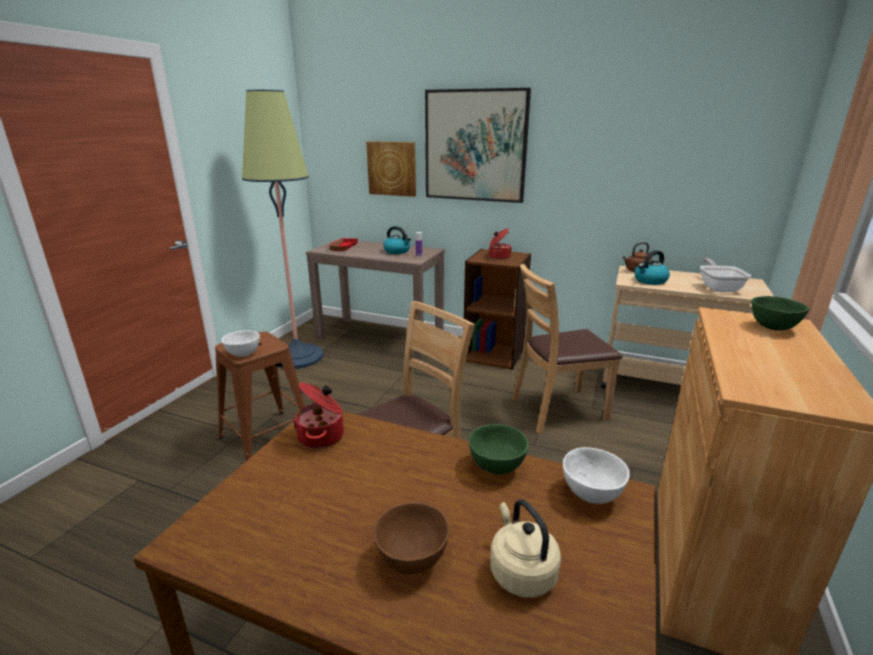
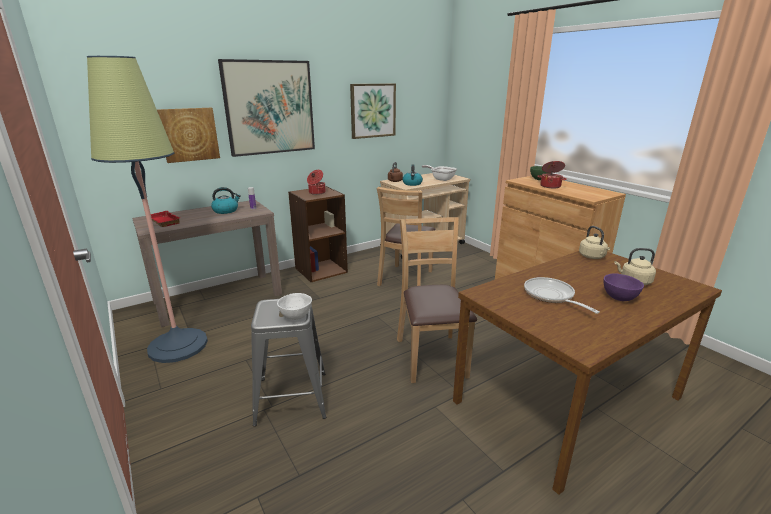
camera: 55 degrees left, 0 degrees up
brown stool [215,331,305,461] -> grey stool [251,299,326,426]
cooking pot [293,382,344,449] -> cooking pot moved to [537,161,567,188]
brown bowl [373,502,450,574] -> purple bowl [603,273,644,301]
green bowl [469,424,529,474] -> none
white bowl [563,447,630,504] -> beige kettle [579,226,610,259]
none -> picture [350,83,396,139]
none -> frying pan [524,277,600,314]

